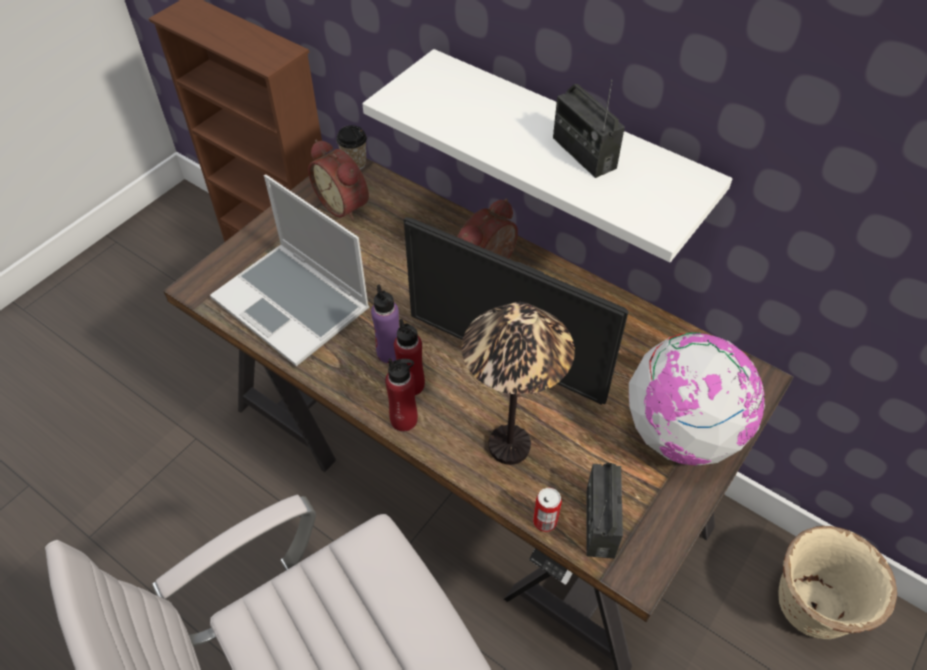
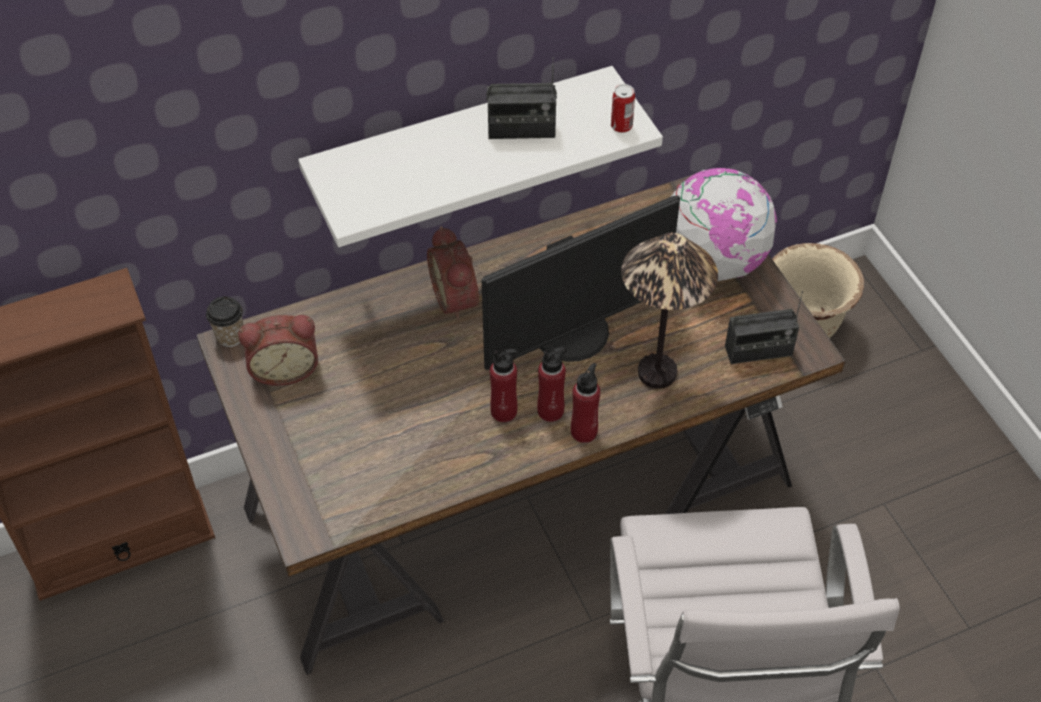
camera: 60 degrees left, 0 degrees up
laptop [210,175,369,367] -> none
purple bottle [371,285,399,363] -> red bottle [490,349,518,422]
can [533,487,562,532] -> can moved to [611,84,635,133]
radio [586,463,623,559] -> radio turned 45 degrees counterclockwise [725,291,803,364]

